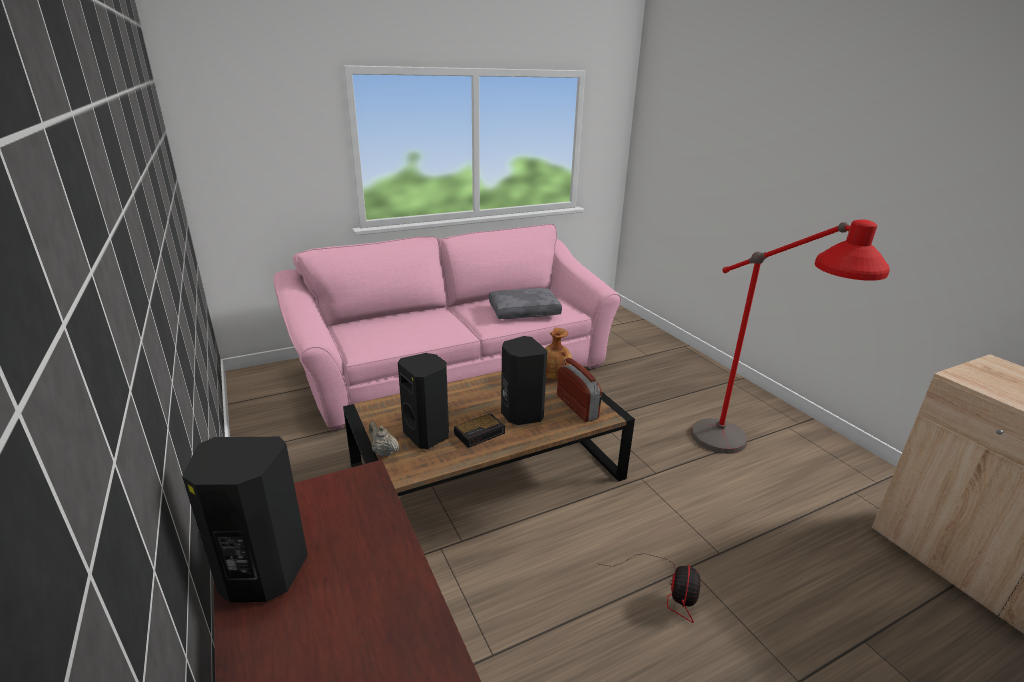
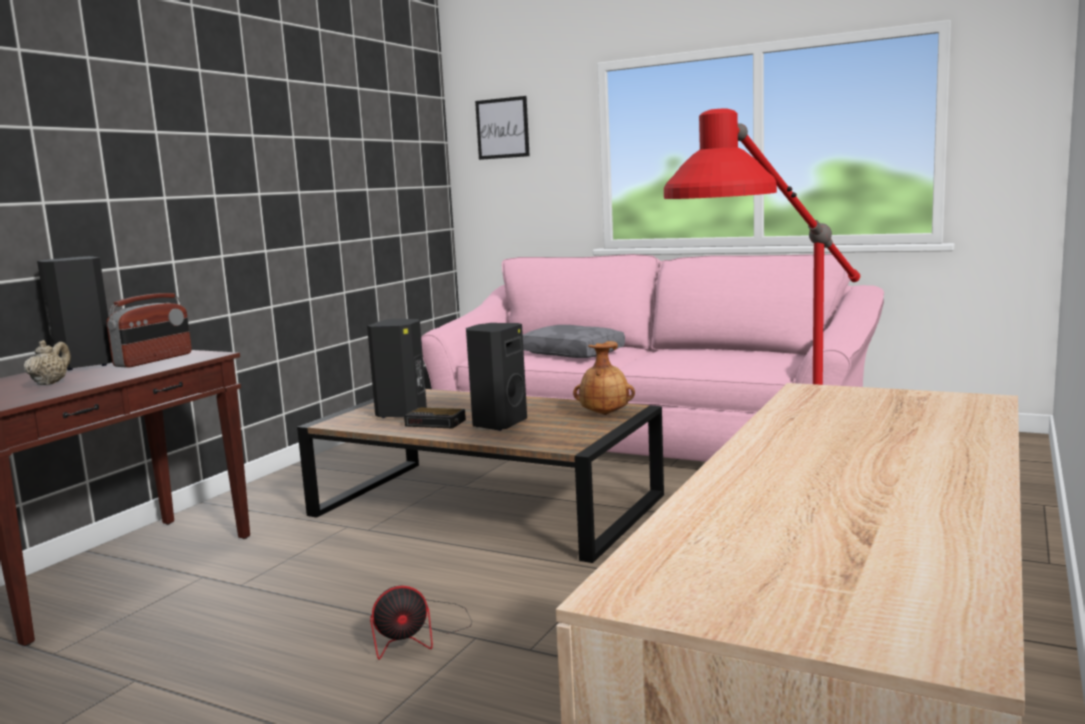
camera: 55 degrees right, 15 degrees down
beige teapot [369,422,399,457] -> beige teapot moved to [24,340,71,385]
grey pillow [489,288,562,319] -> grey pillow moved to [523,325,625,358]
radio [557,358,602,422] -> radio moved to [106,293,192,368]
none -> picture [475,96,530,160]

